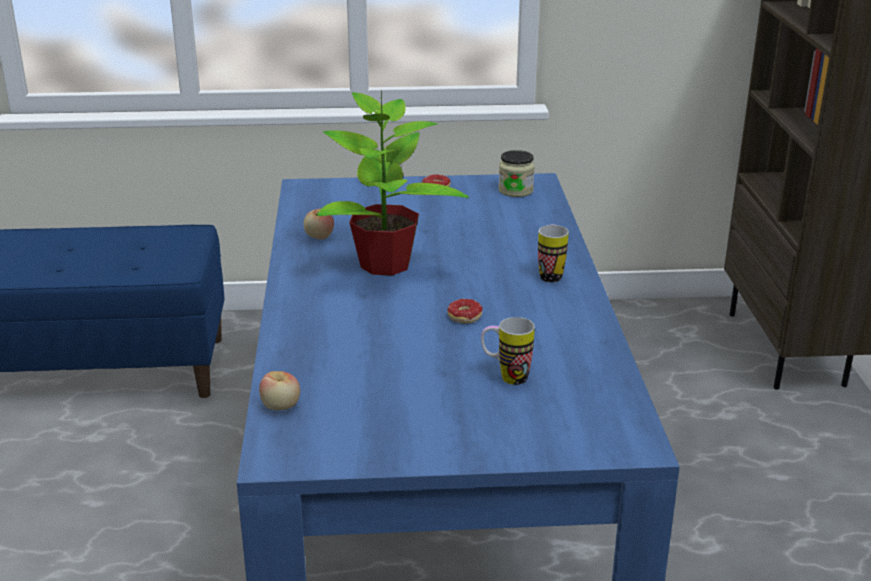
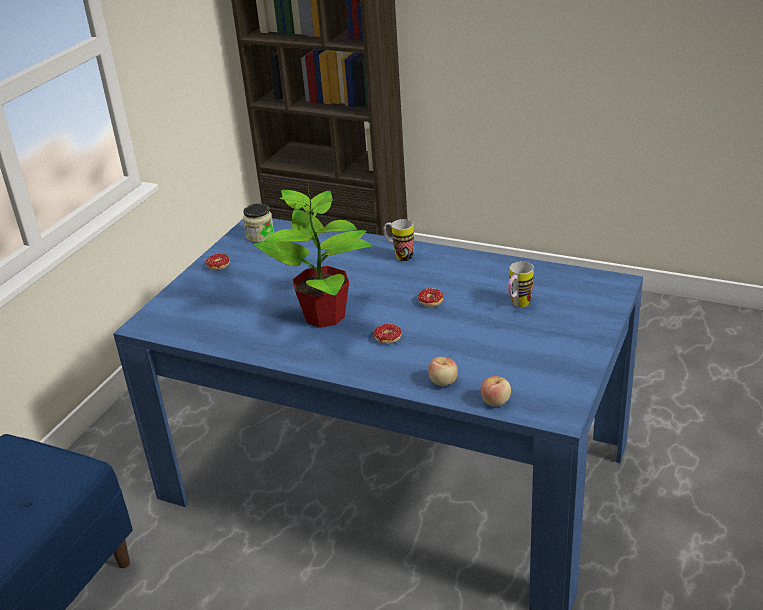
camera: 60 degrees left, 5 degrees up
apple [304,209,334,239] -> apple moved to [428,357,458,386]
none -> donut [374,324,402,344]

